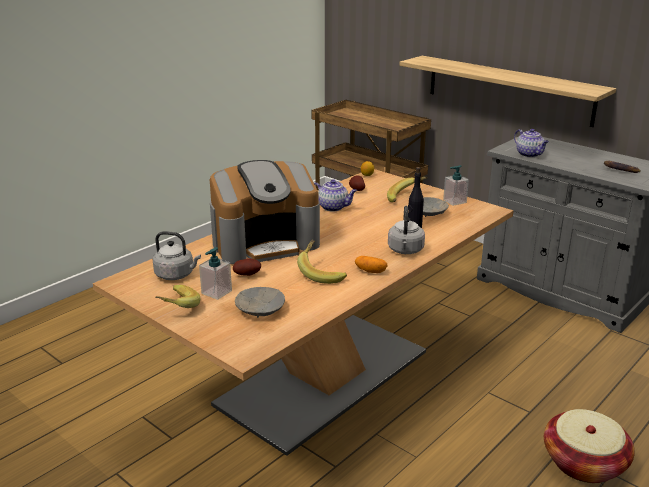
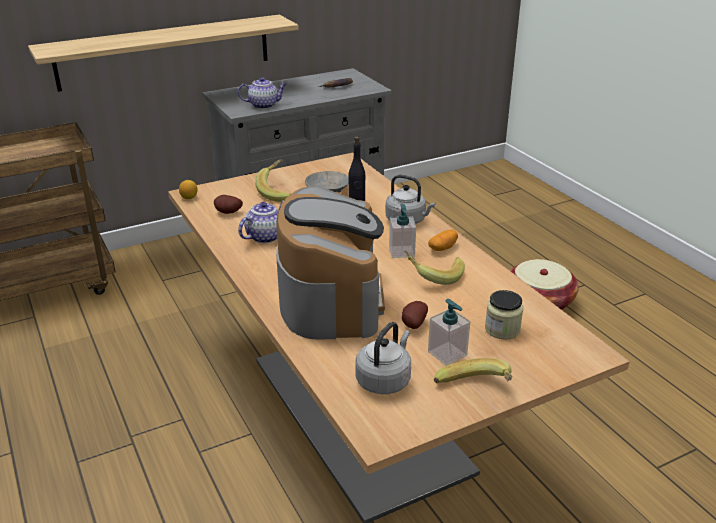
camera: 70 degrees left, 5 degrees up
grey bowl [235,287,285,318] -> jar [485,290,523,340]
soap dispenser [443,165,469,206] -> soap dispenser moved to [389,204,416,258]

